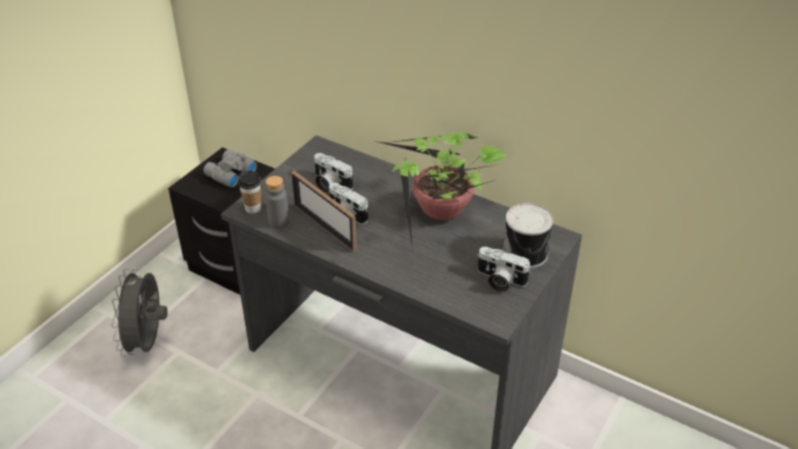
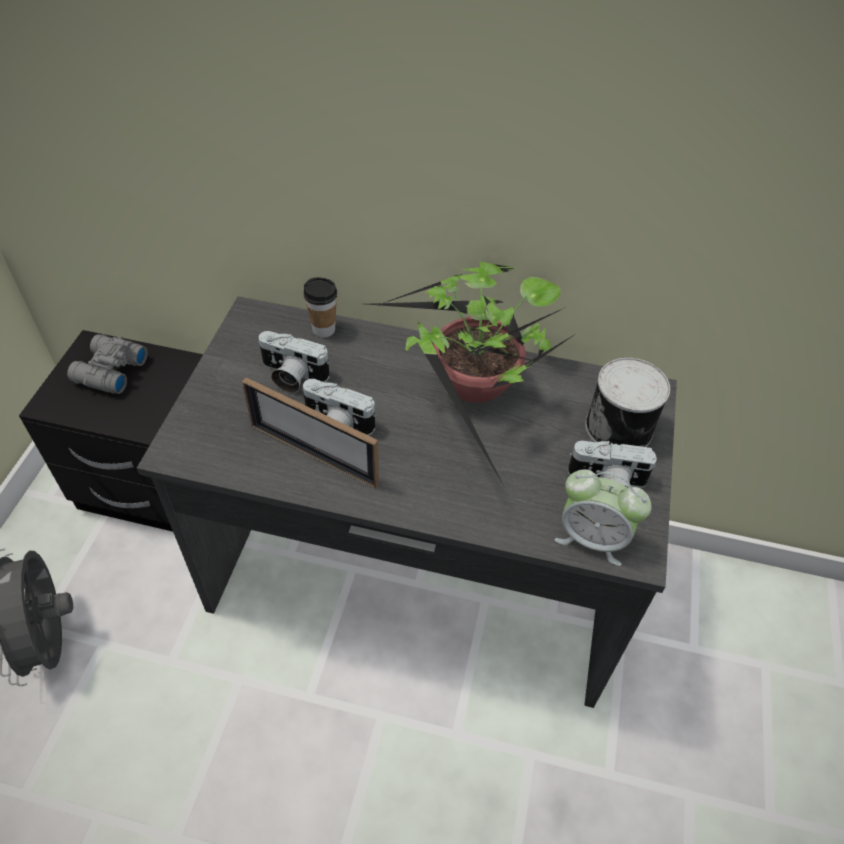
camera: 20 degrees left, 10 degrees up
cup [238,171,261,214] -> cup moved to [303,277,337,338]
grey bottle [265,176,289,229] -> none
none -> alarm clock [554,469,652,566]

